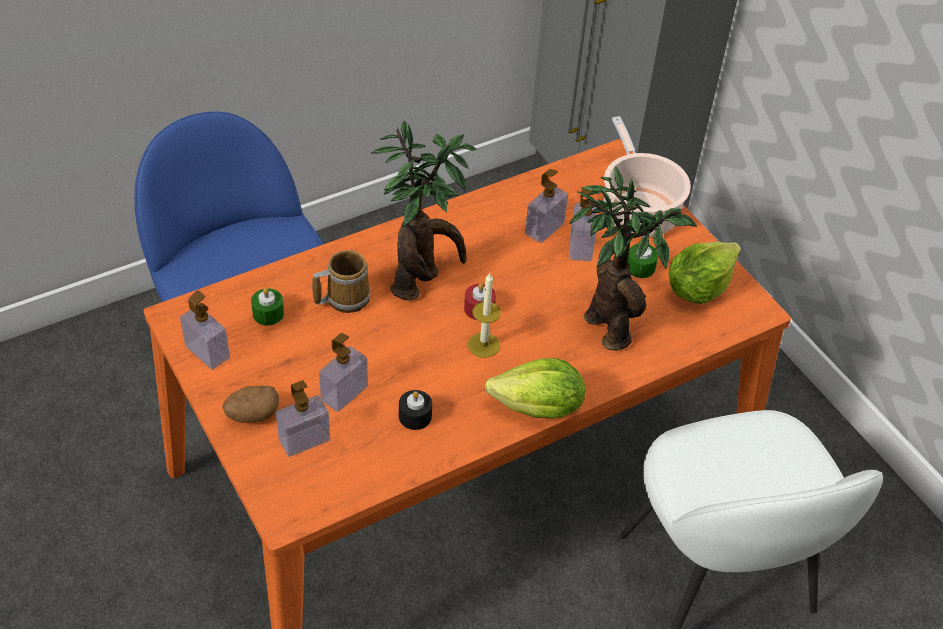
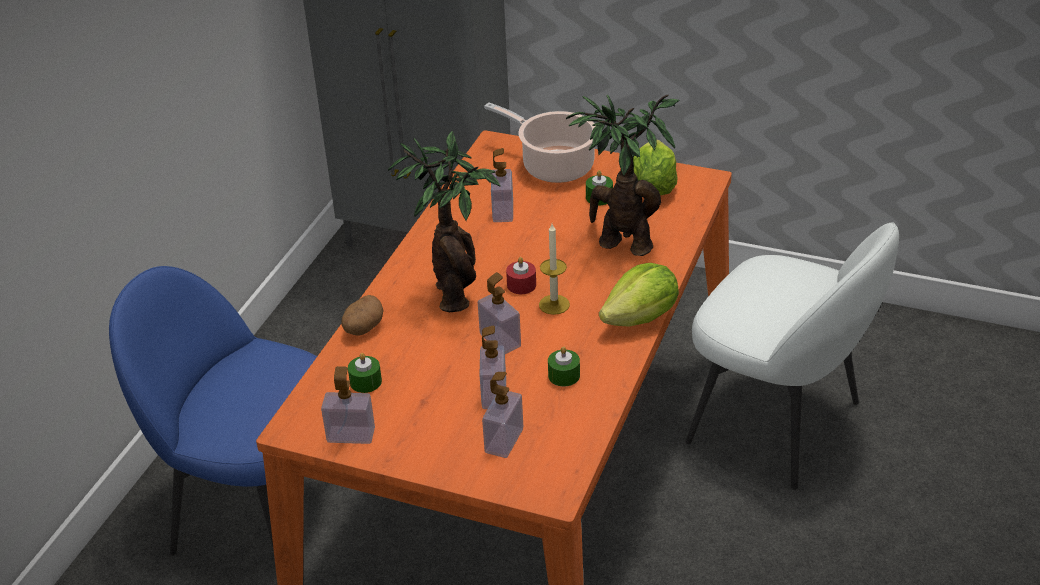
camera: 35 degrees left, 10 degrees down
potato [222,386,279,423] -> potato moved to [342,295,383,336]
mug [312,250,371,313] -> none
black candle [399,390,432,430] -> green candle [548,346,580,387]
soap dispenser [570,189,597,261] -> soap dispenser moved to [478,272,521,354]

